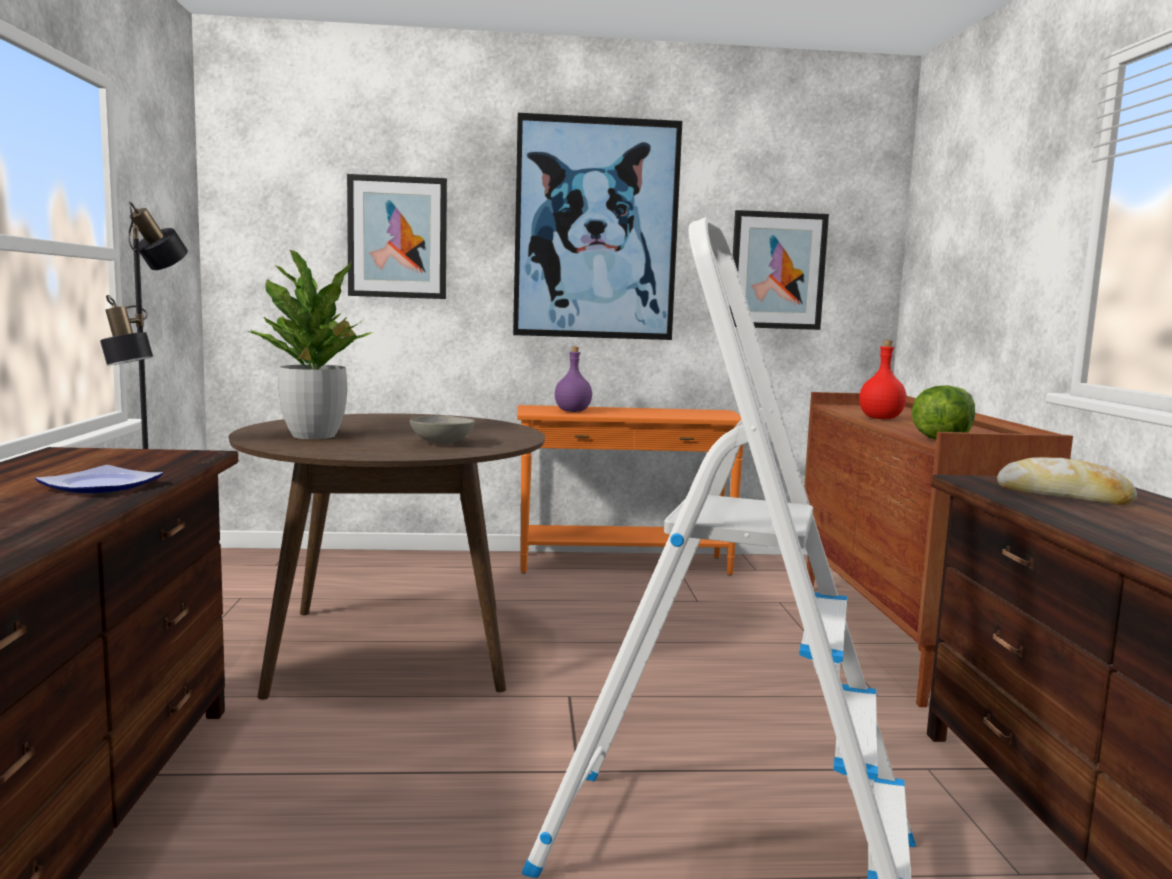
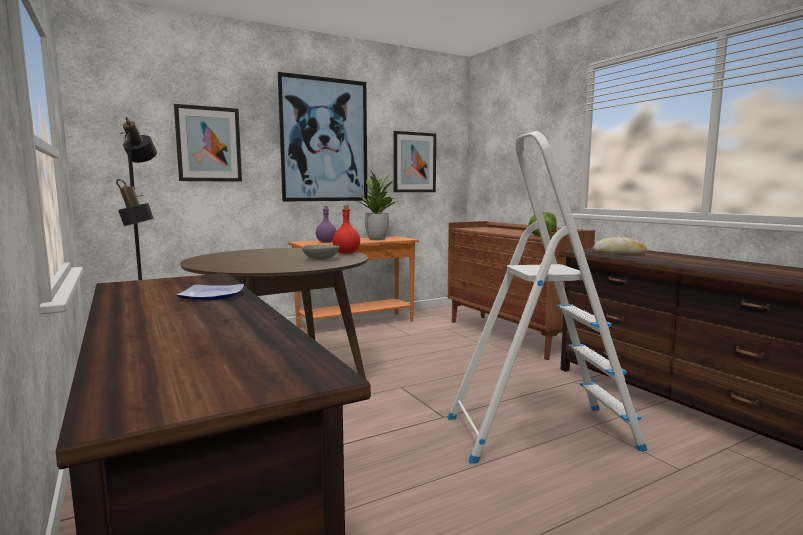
camera: 25 degrees left, 0 degrees up
potted plant [248,250,373,439] -> potted plant moved to [354,170,400,240]
red bottle [859,340,906,419] -> red bottle moved to [333,205,360,254]

